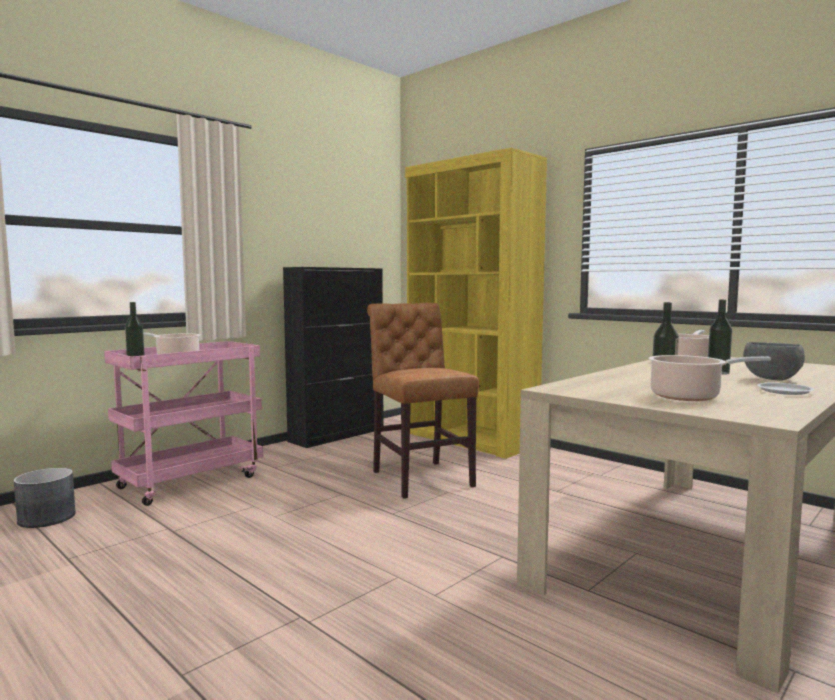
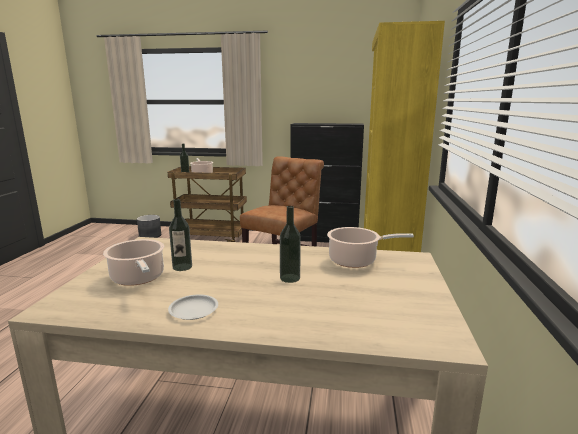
camera: 55 degrees right, 10 degrees up
pink cart [104,341,263,506] -> brown cart [168,166,247,242]
grey bowl [743,342,805,380] -> none

